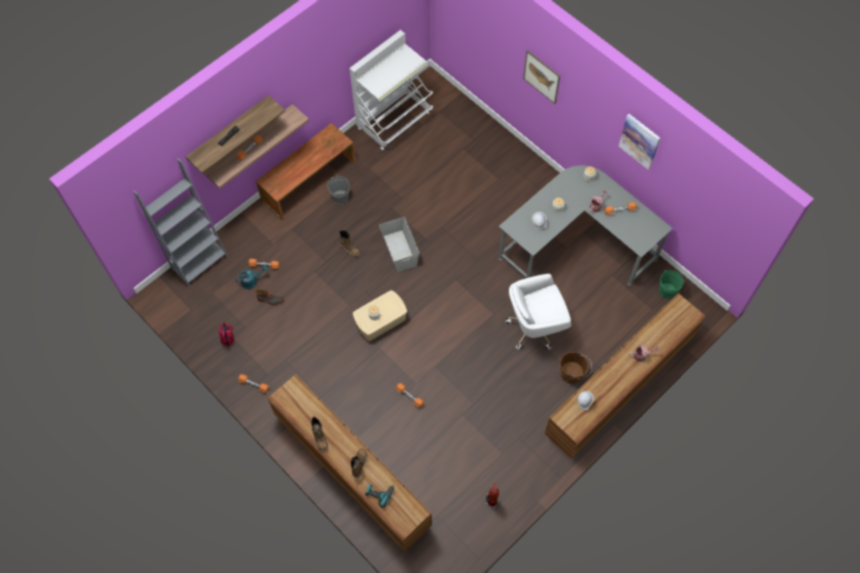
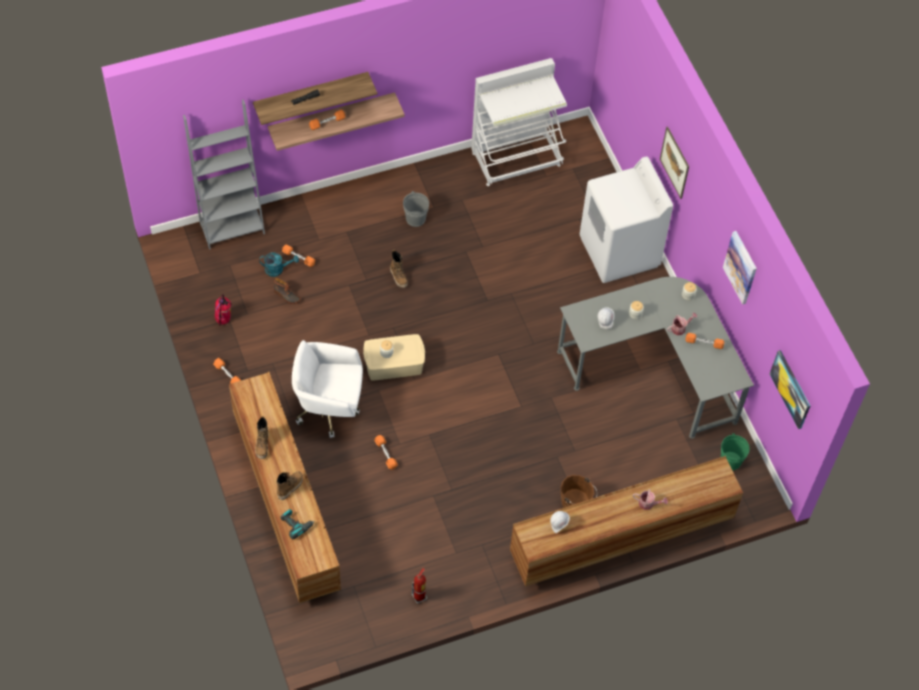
camera: 20 degrees right, 5 degrees down
brown bench [256,123,356,220] -> none
grey storage box [379,217,420,272] -> none
white office chair [506,274,571,350] -> white office chair moved to [292,340,363,438]
none -> white washing machine [580,156,673,283]
none -> picture [770,350,810,429]

